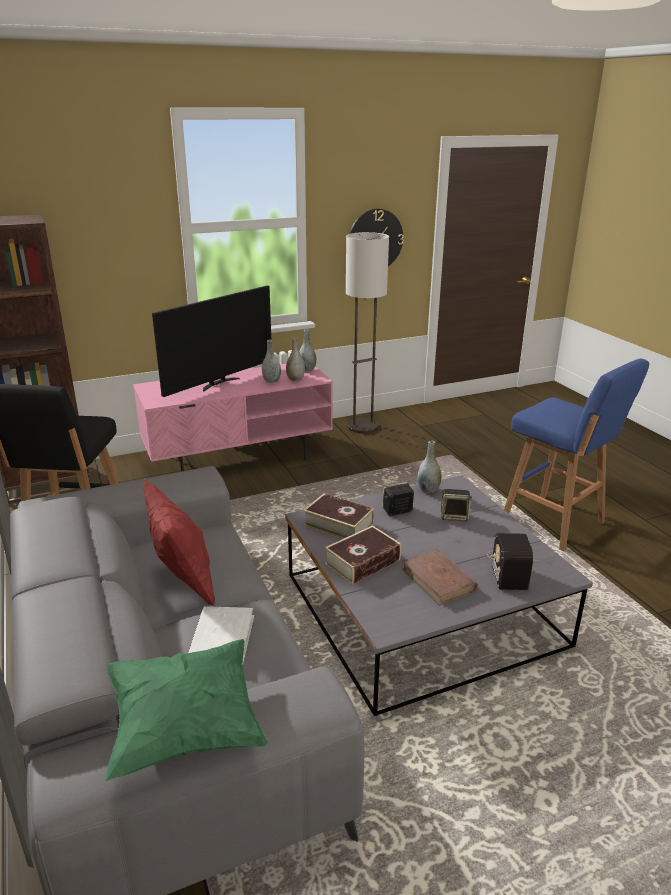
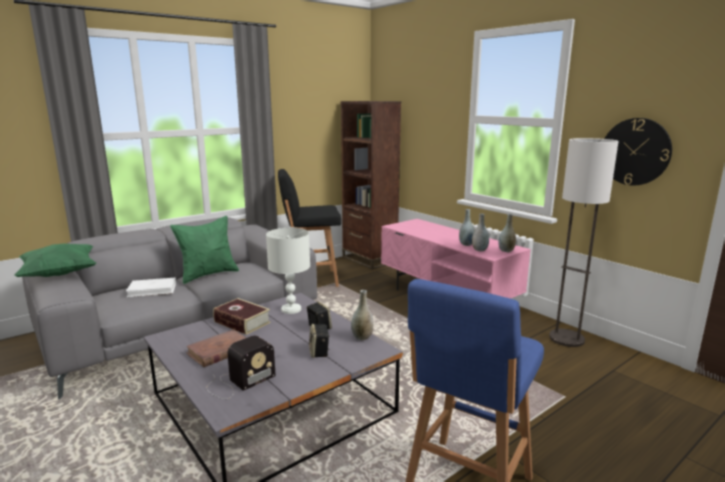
camera: 75 degrees right, 10 degrees down
red pillow [143,480,215,606] -> green pillow [170,216,239,284]
television [152,285,271,397] -> none
book [303,493,374,539] -> white table lamp [266,228,310,314]
radio [487,533,539,590] -> radio turned 150 degrees clockwise [206,335,276,399]

